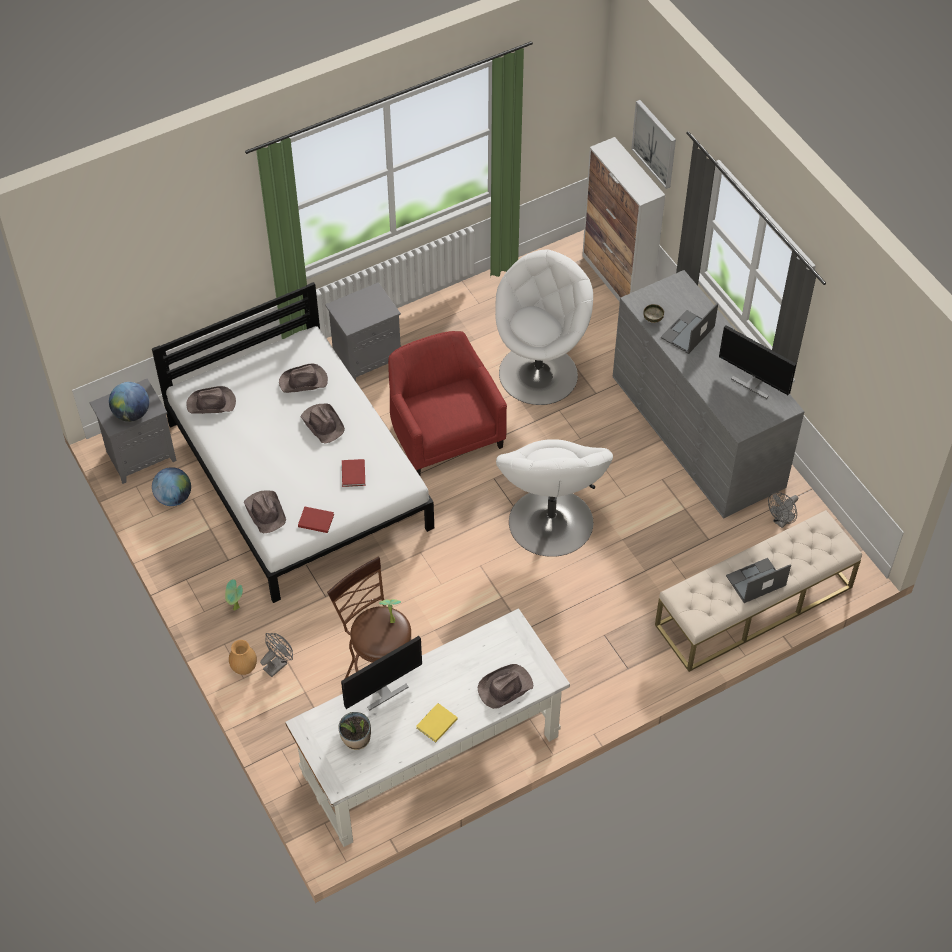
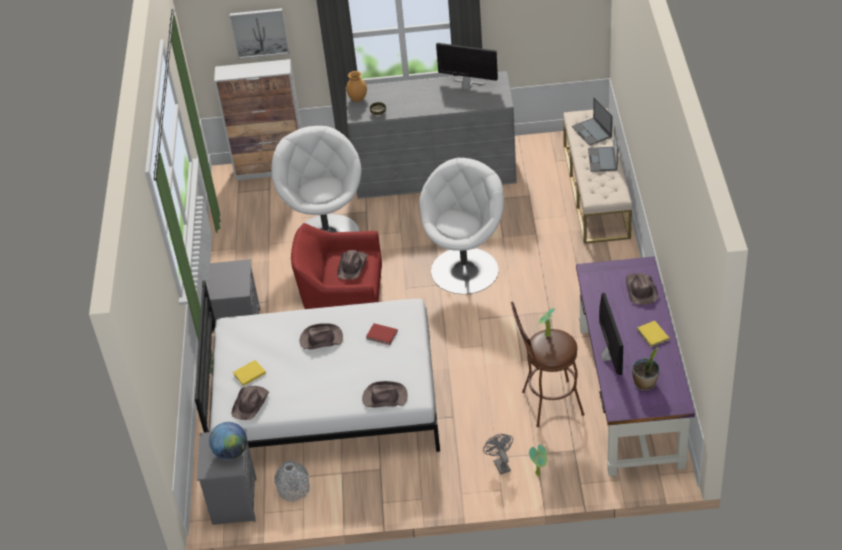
camera: 60 degrees left, 10 degrees down
globe [152,467,191,506] -> grey vase [275,461,310,502]
potted plant [225,579,243,611] -> potted plant moved to [529,444,547,476]
brown vase [229,640,257,675] -> brown vase moved to [346,71,367,102]
brown hat [279,364,328,393] -> brown hat moved to [337,250,368,280]
white desk [285,608,570,847] -> purple desk [576,257,695,476]
red book [298,507,334,533] -> none
white armchair [496,439,613,557] -> white armchair turned 75 degrees counterclockwise [419,158,504,294]
laptop [661,303,718,354] -> laptop moved to [572,97,613,146]
monitor [719,325,796,399] -> monitor turned 135 degrees counterclockwise [436,43,498,90]
grey fan [768,492,798,528] -> none
none -> yellow book [233,360,266,386]

